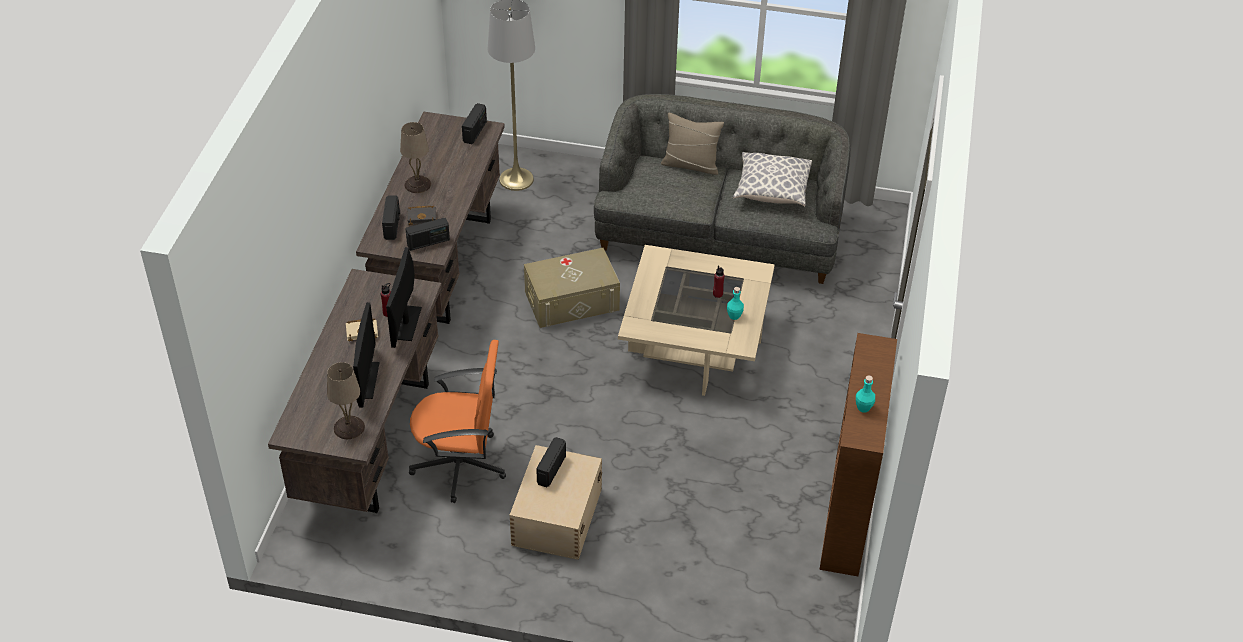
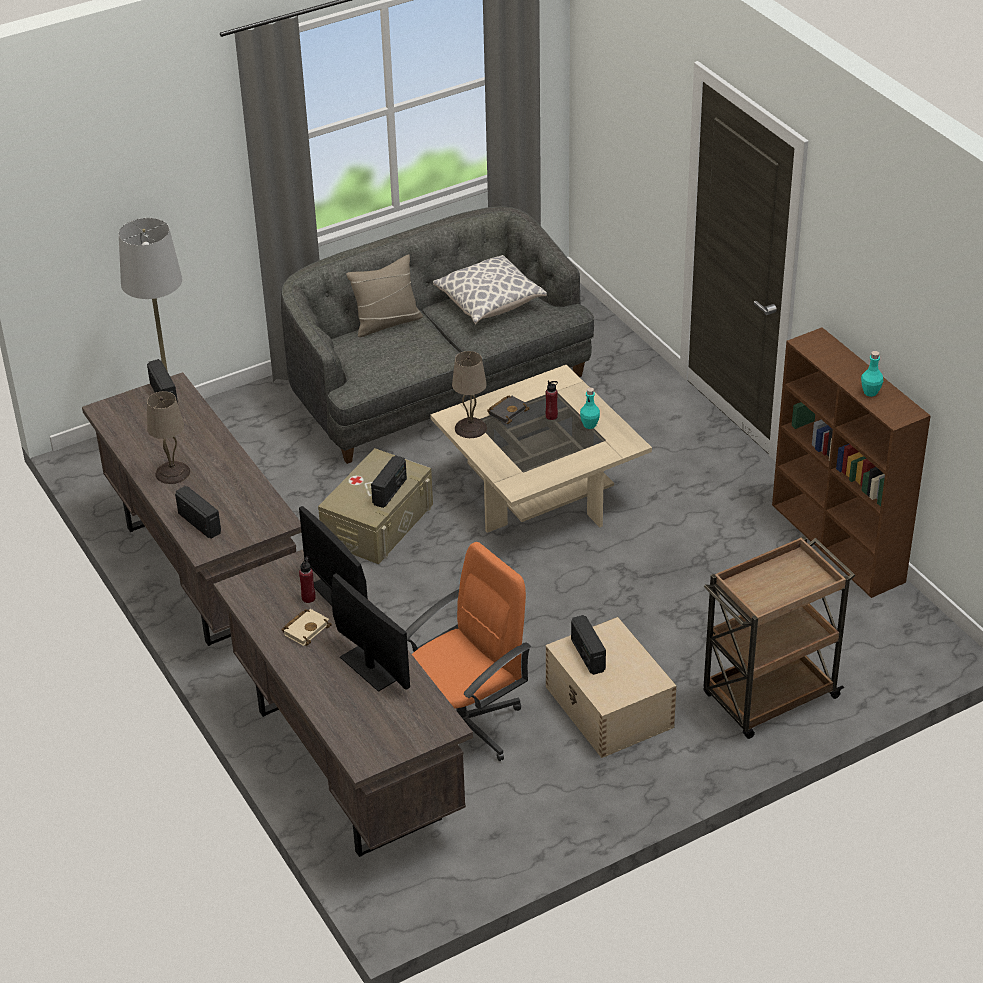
camera: 40 degrees left, 5 degrees down
beige table lamp [327,362,365,439] -> beige table lamp moved to [452,351,487,438]
radio [405,218,450,251] -> radio moved to [371,455,407,508]
black book [407,206,436,225] -> black book moved to [487,395,530,424]
none -> brown cart [703,536,855,739]

